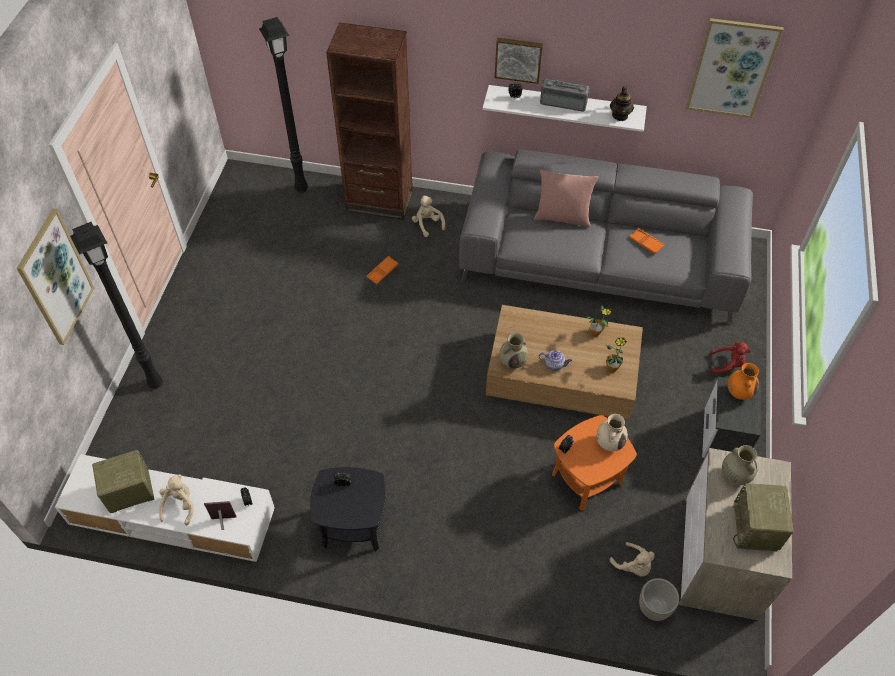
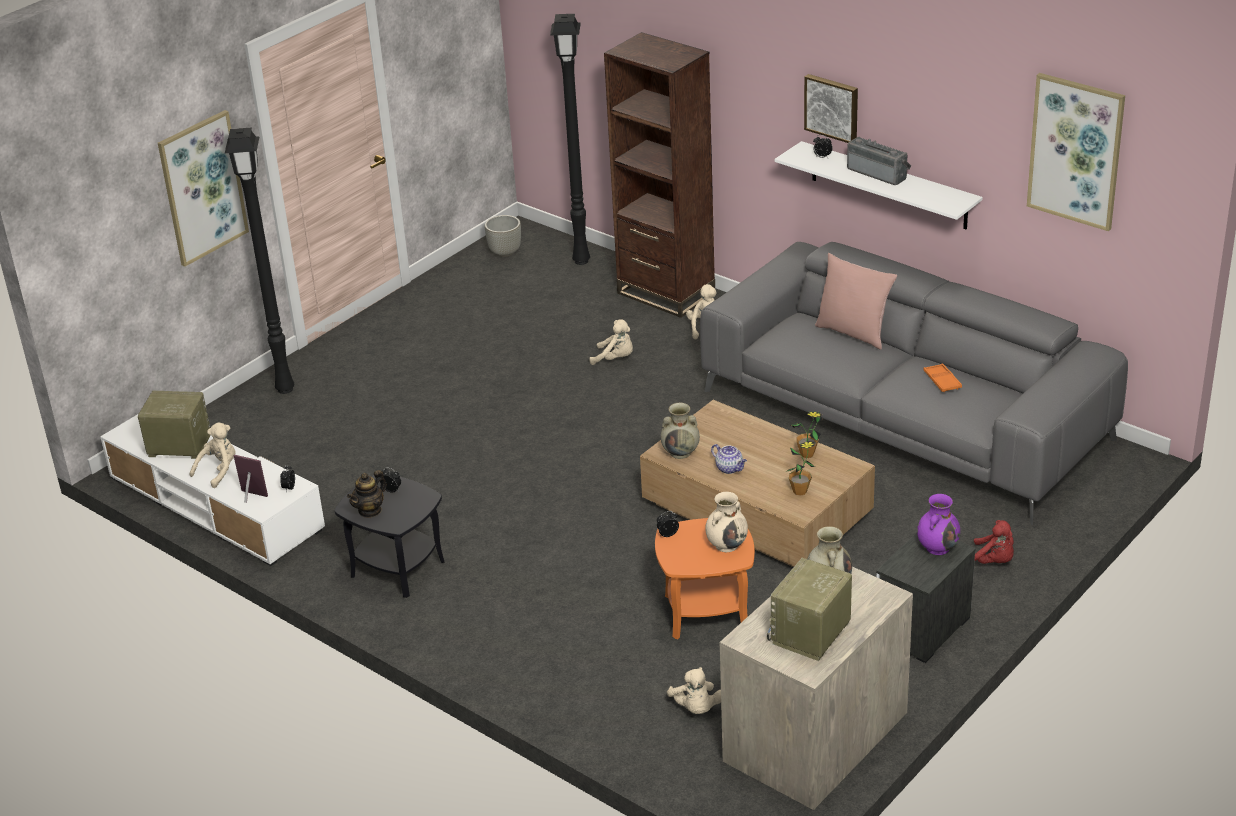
camera: 30 degrees right, 20 degrees down
orange tray [367,256,399,284] -> beige plush toy [589,319,633,365]
teapot [610,86,634,121] -> teapot moved to [347,470,387,518]
grey planter [639,578,679,621] -> grey planter moved to [485,215,521,257]
orange vase [728,363,759,400] -> purple vase [917,494,960,555]

